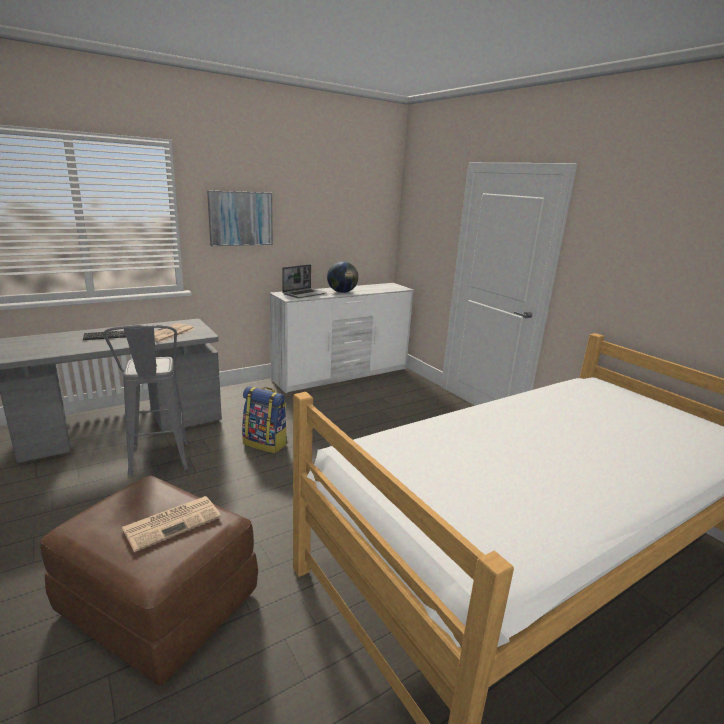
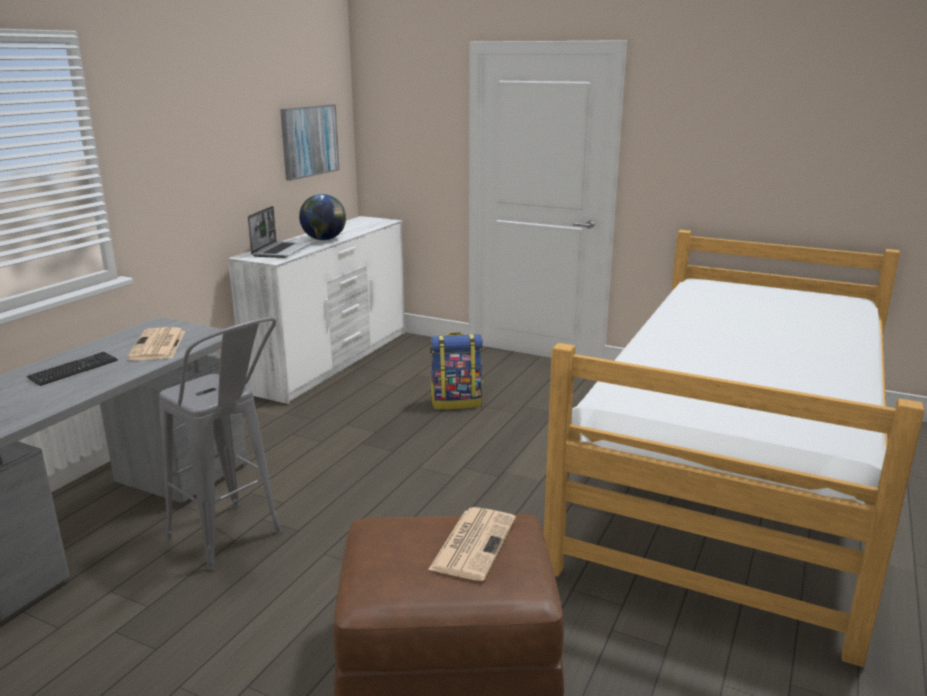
camera: 30 degrees left, 0 degrees up
picture [207,190,273,246] -> picture moved to [280,104,339,181]
backpack [242,386,287,453] -> backpack moved to [430,332,483,410]

